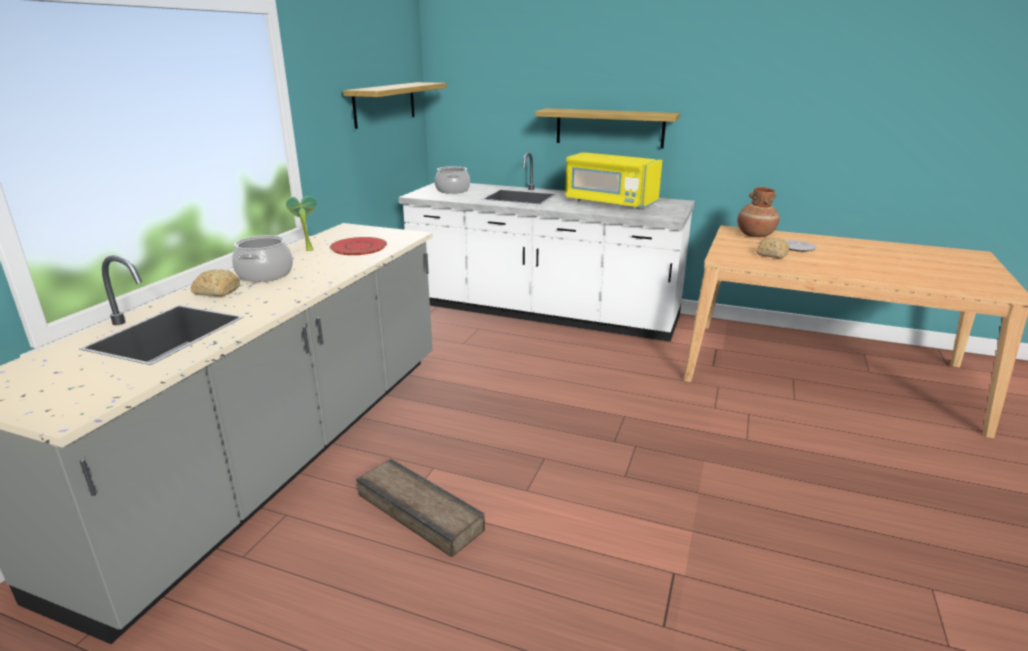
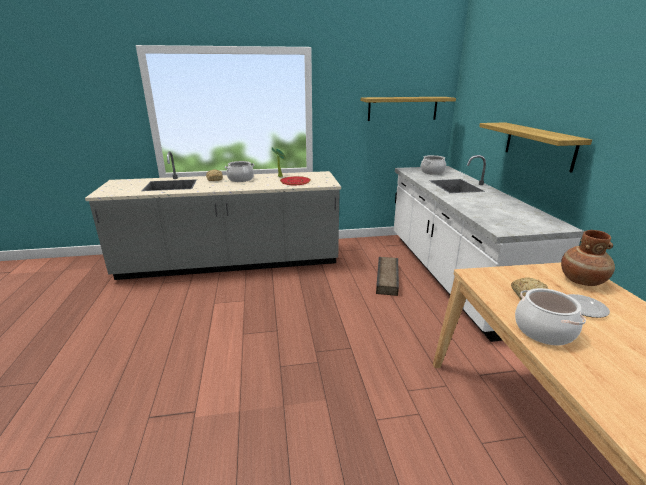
camera: 60 degrees right, 0 degrees up
crate [356,458,485,557] -> crate moved to [376,257,399,296]
yellow microwave [565,152,662,209] -> none
none -> cooking pot [515,288,586,346]

